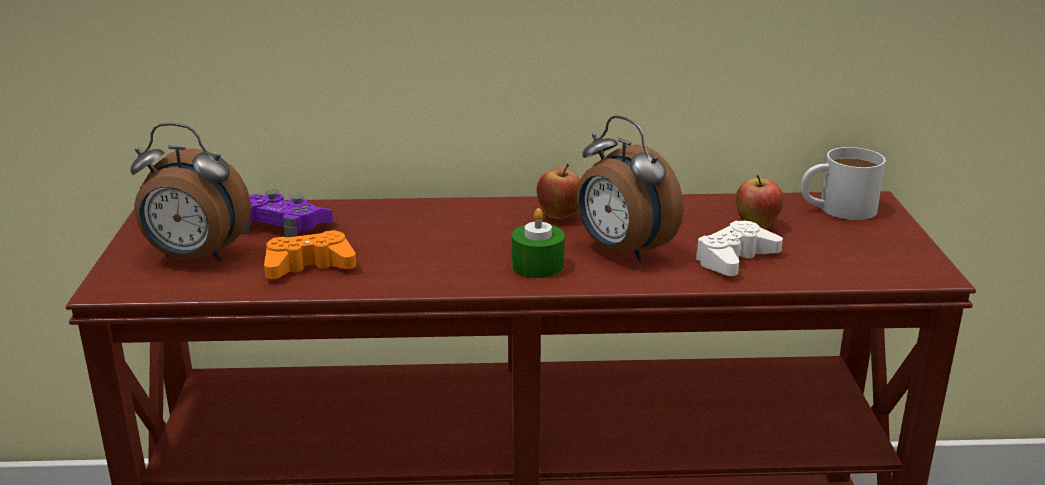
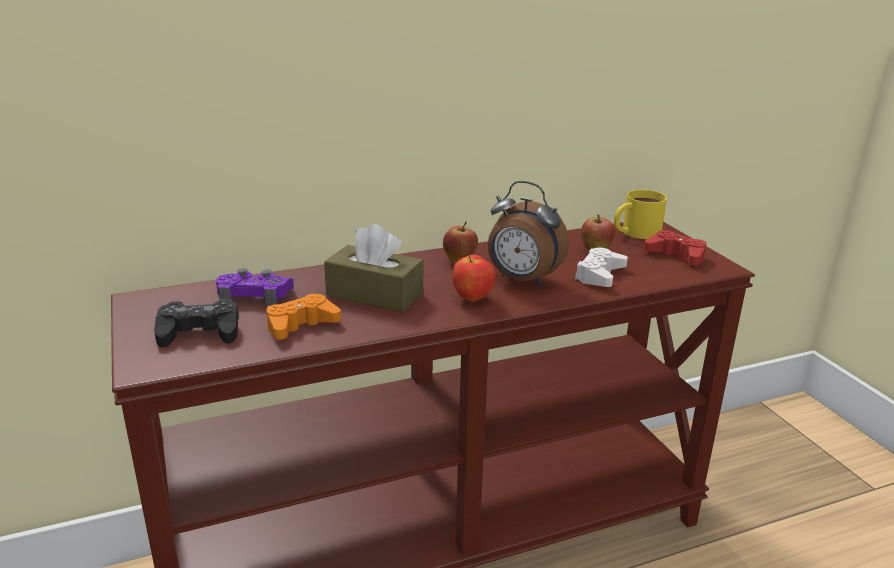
camera: 20 degrees left, 0 degrees up
alarm clock [130,123,251,262] -> black game controller [154,299,239,347]
green candle [512,208,565,278] -> apple [452,255,495,302]
white mug [801,147,886,220] -> yellow mug [614,190,667,239]
none -> brown tissue box [324,224,423,313]
none -> red game controller [644,230,707,265]

